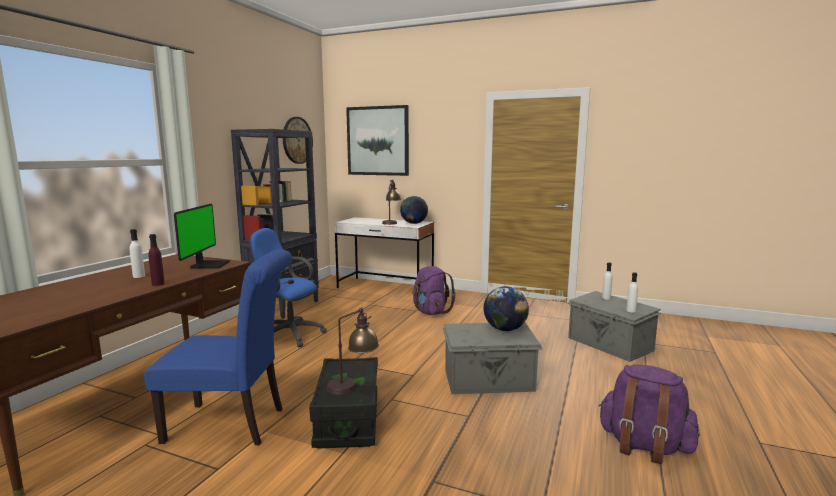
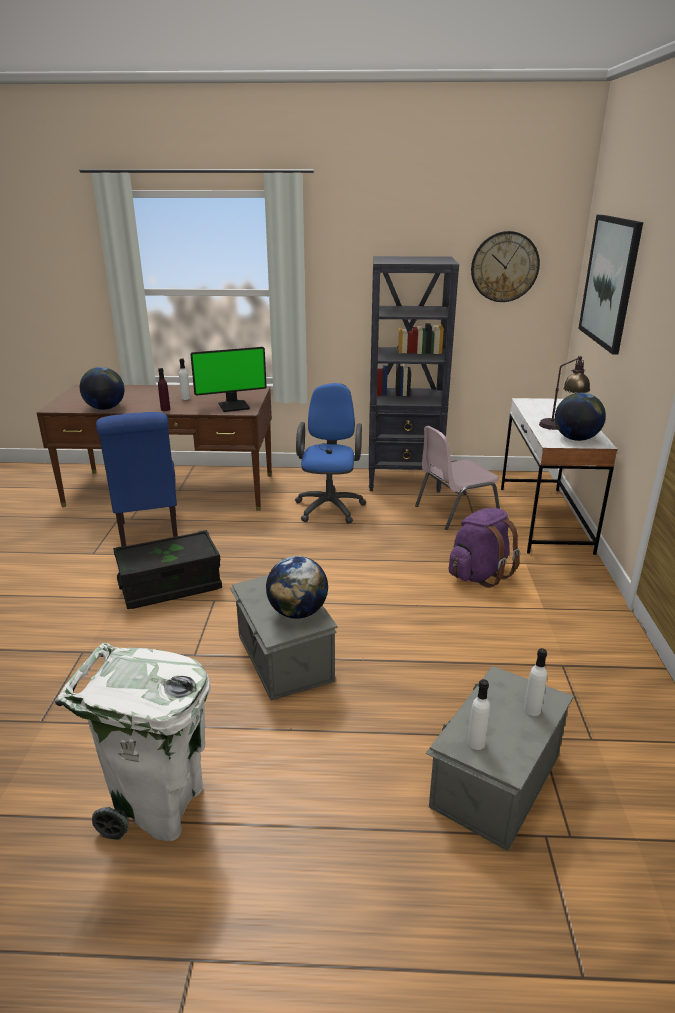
camera: 70 degrees right, 15 degrees up
table lamp [327,307,379,395] -> none
purple backpack [598,364,700,464] -> white trash can [55,643,210,841]
none -> globe [80,367,124,410]
none -> pink chair [415,426,500,530]

